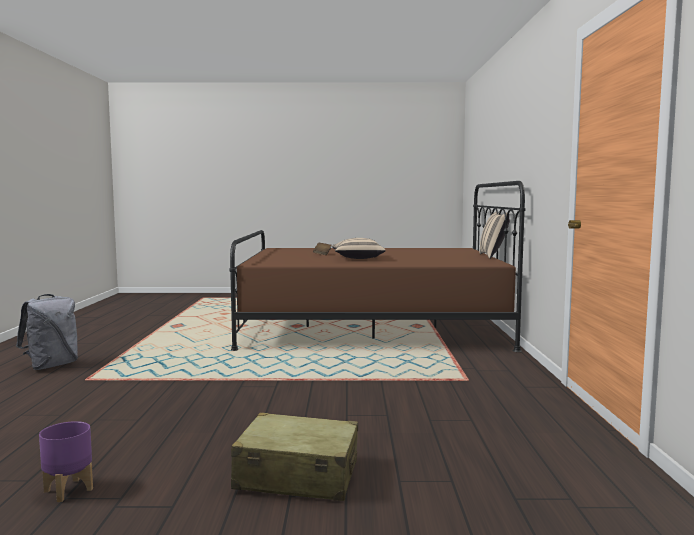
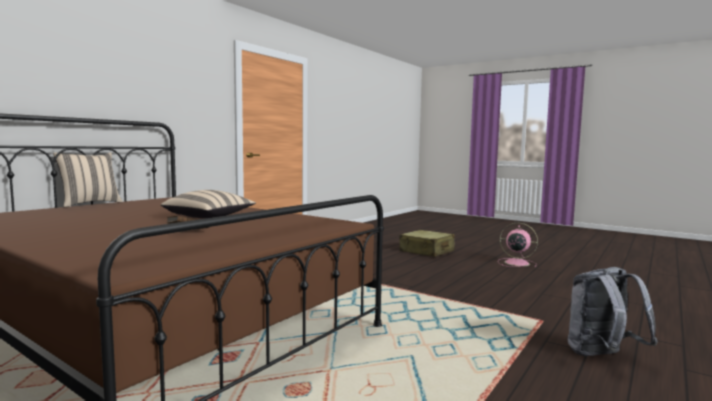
camera: 145 degrees left, 0 degrees up
purple planter [39,421,93,502] -> pink fan [498,223,538,267]

